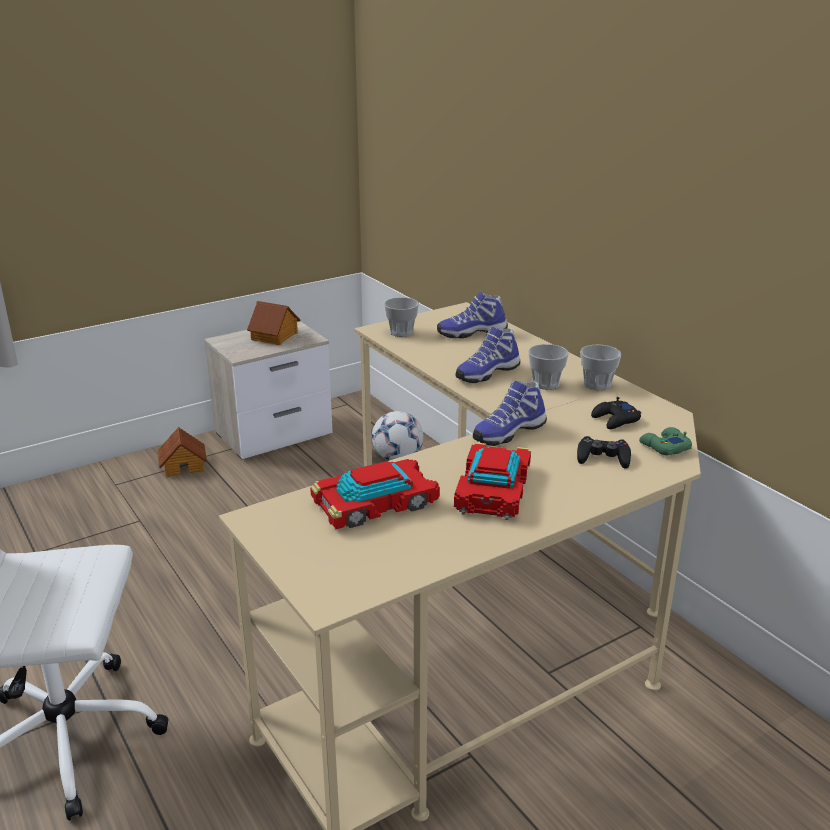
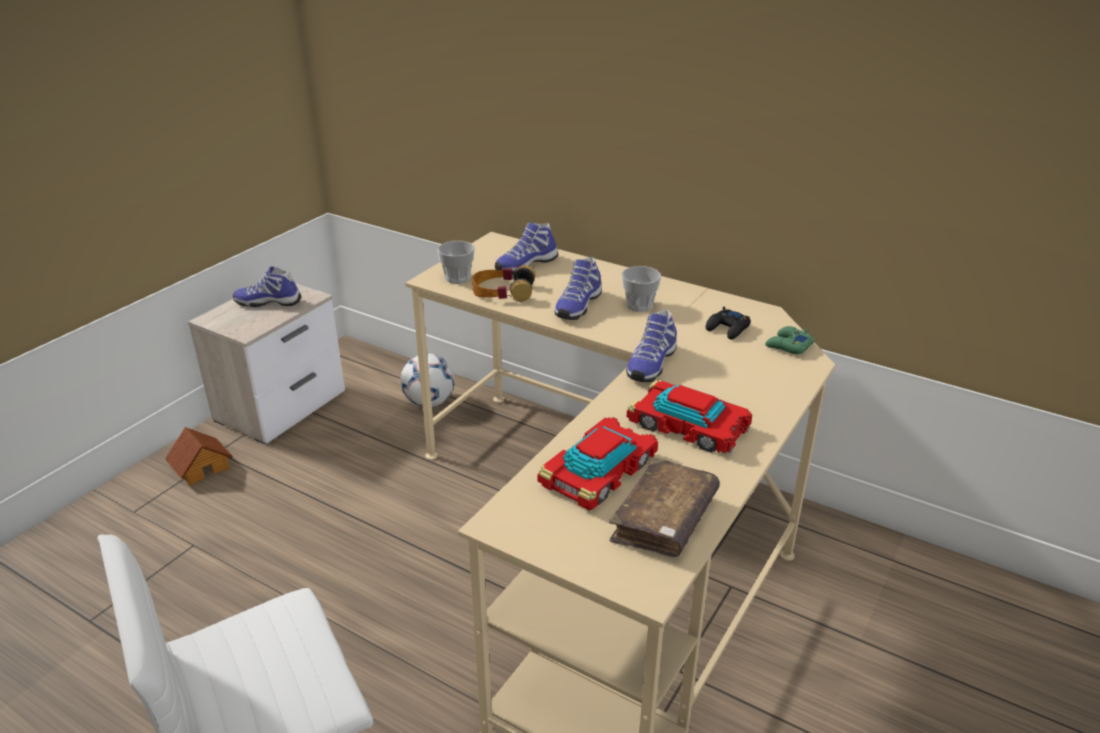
camera: 25 degrees left, 5 degrees up
toy house [247,301,300,345] -> shoe [233,266,301,307]
toy car [454,442,531,520] -> toy car turned 45 degrees counterclockwise [627,380,752,453]
black game controller [577,436,631,469] -> none
cup [580,345,621,390] -> none
none -> headphones [472,265,535,302]
none -> brown book [609,457,720,557]

